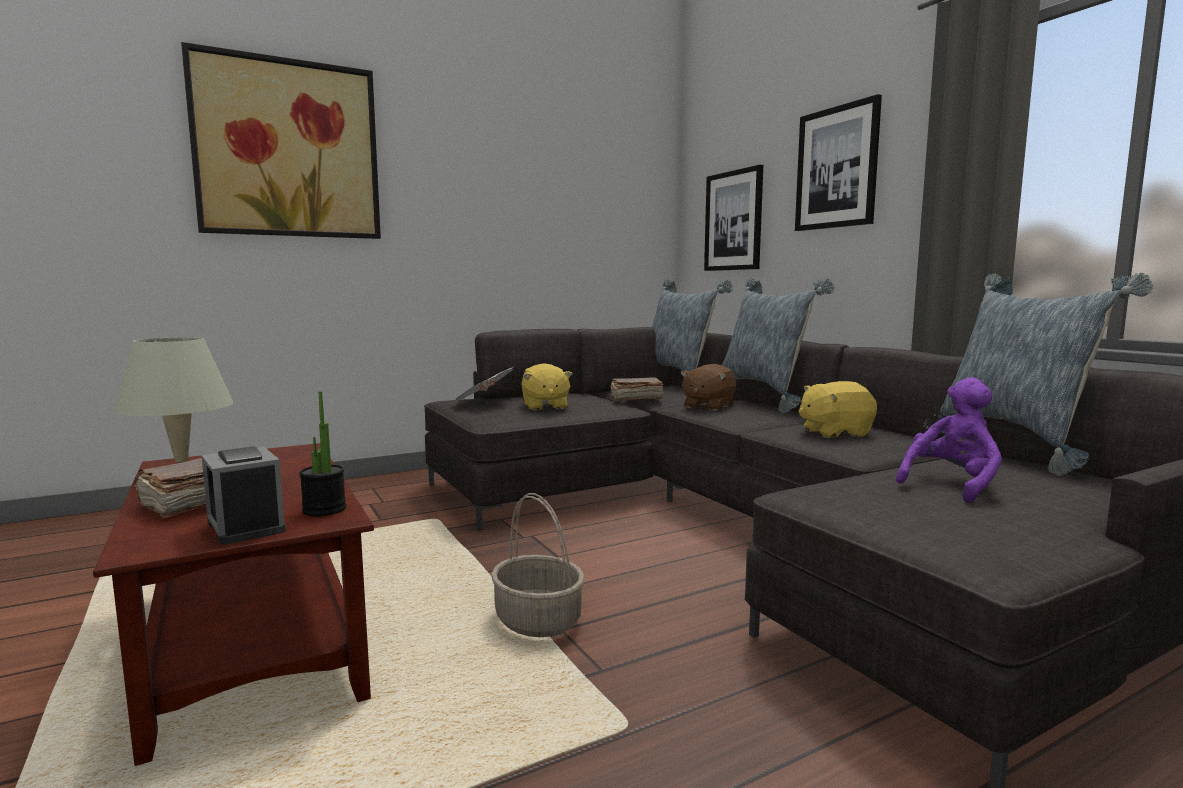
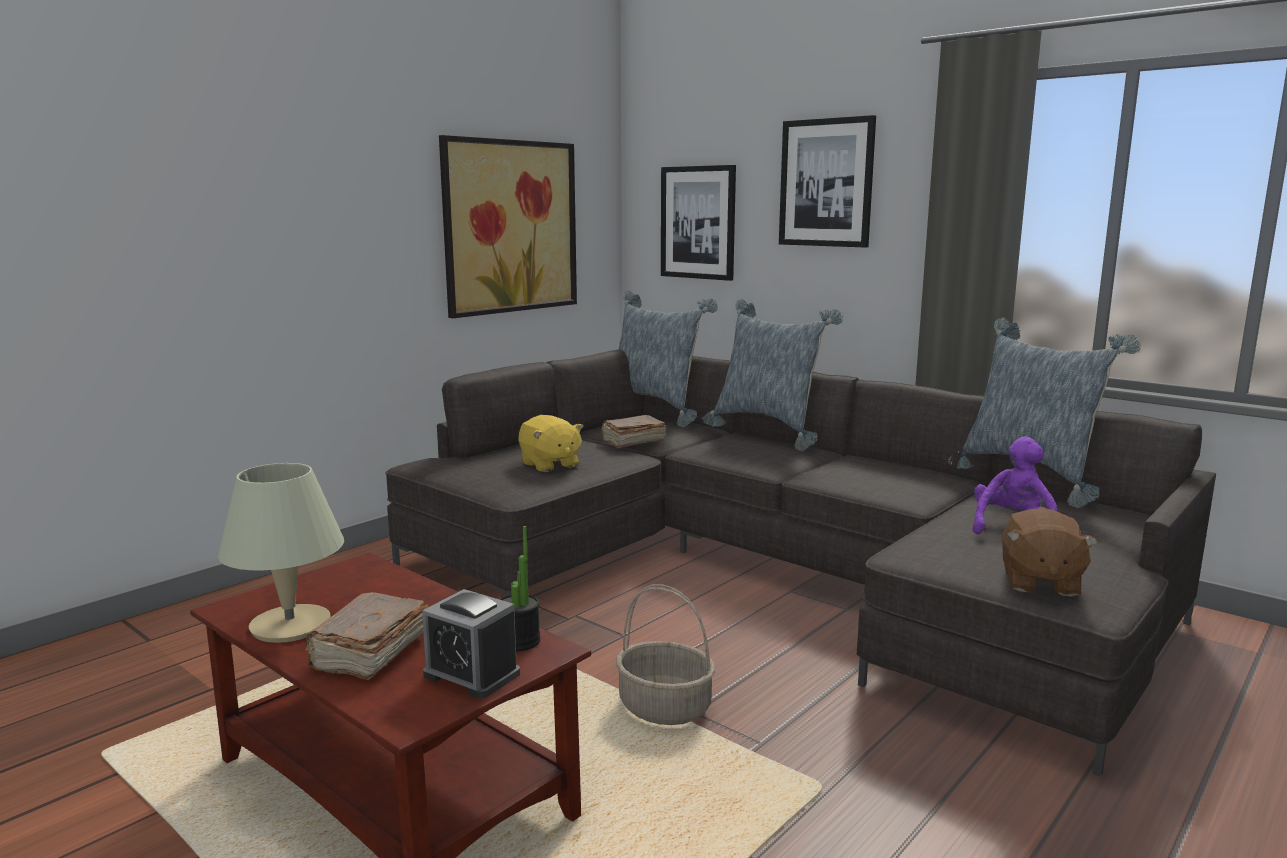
camera: 20 degrees left, 5 degrees up
picture [181,42,381,239] -> picture moved to [439,135,577,318]
newspaper [450,367,513,403] -> none
brown plush toy [680,364,736,411] -> brown plush toy moved to [1002,508,1098,596]
yellow plush toy [798,381,877,438] -> none

